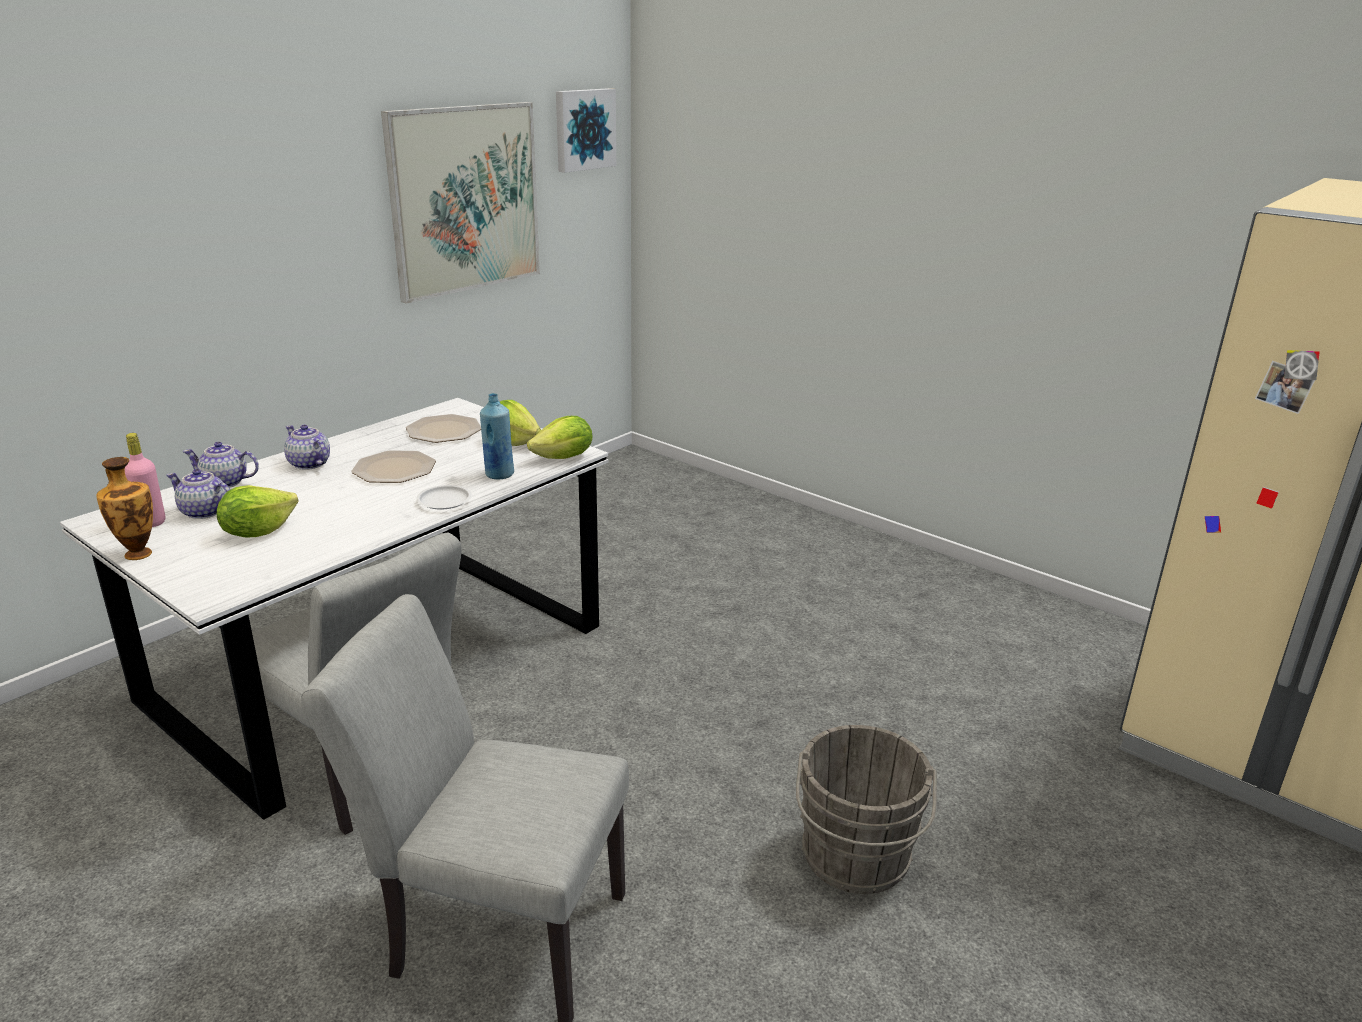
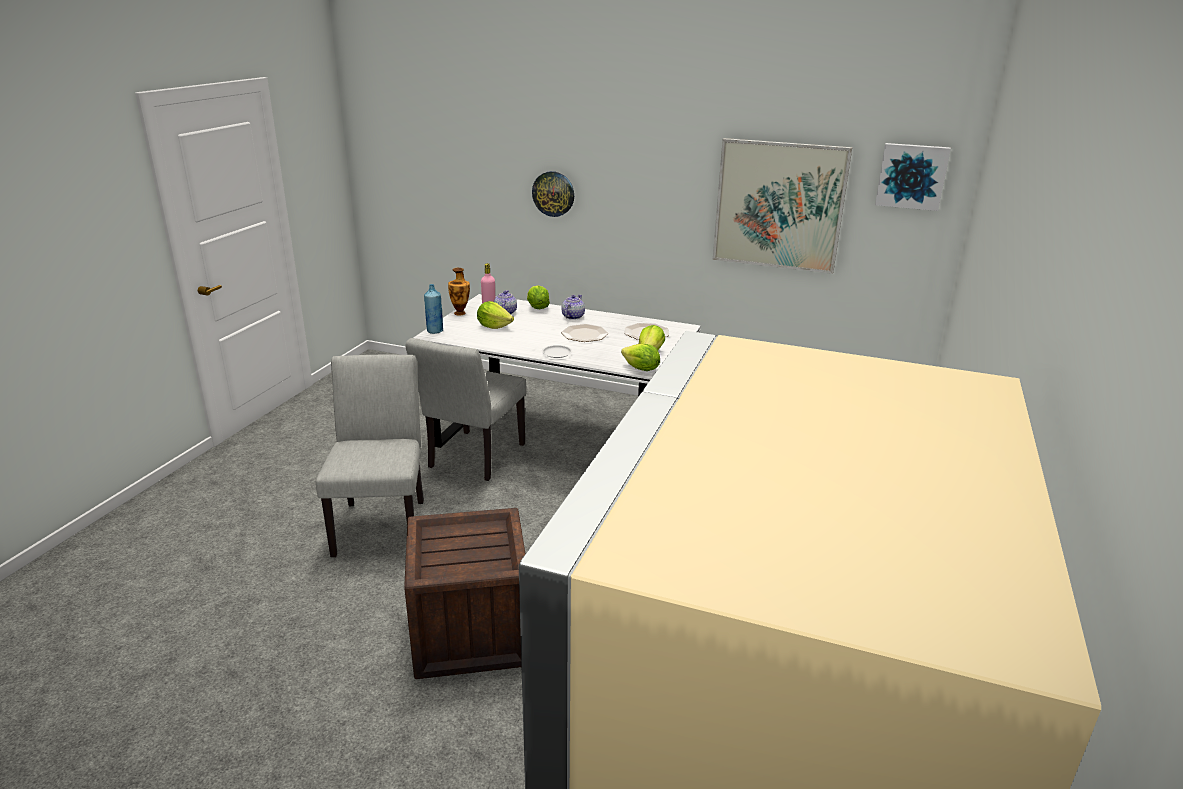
camera: 70 degrees right, 0 degrees up
teapot [183,442,259,488] -> lettuce [527,285,550,309]
blue bottle [480,393,514,479] -> blue bottle moved to [424,284,443,334]
grey bucket [796,725,937,894] -> crate [404,508,526,679]
none -> wall clock [532,171,574,217]

